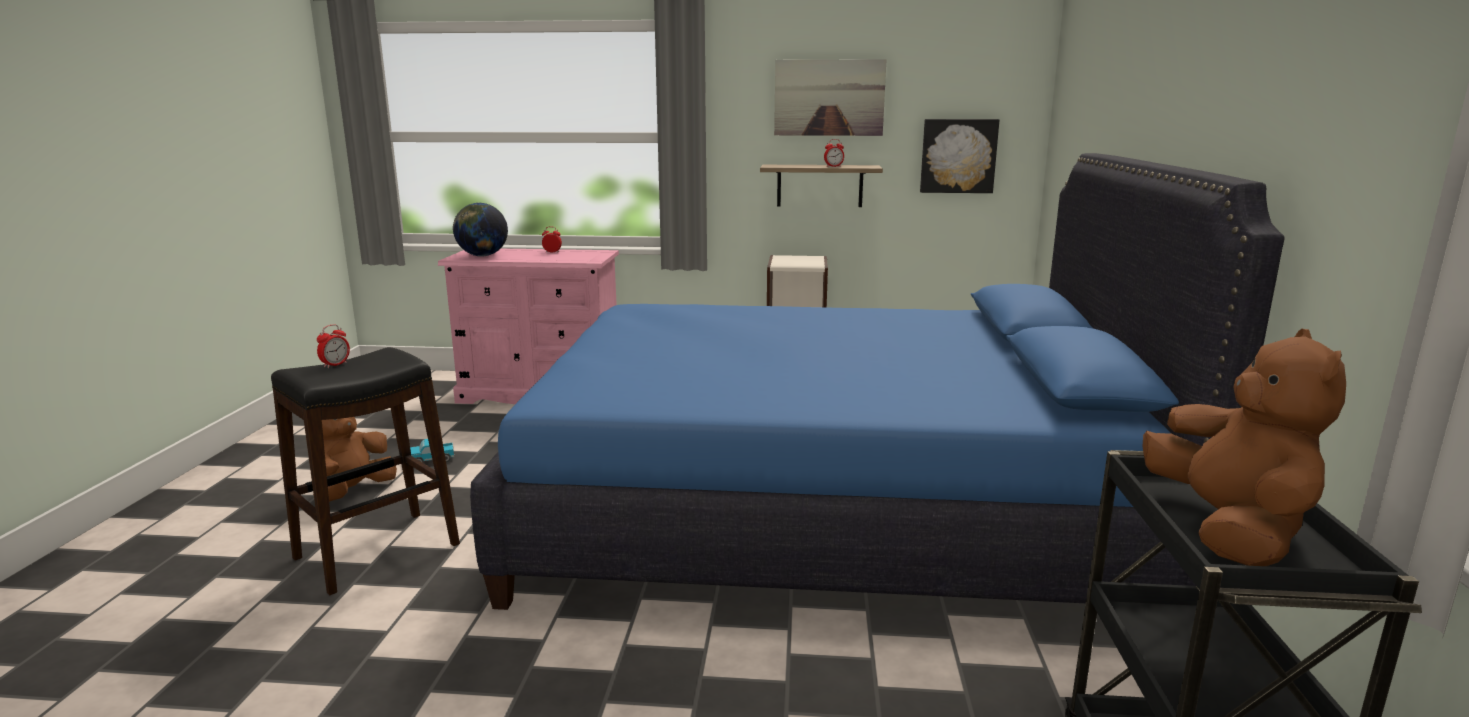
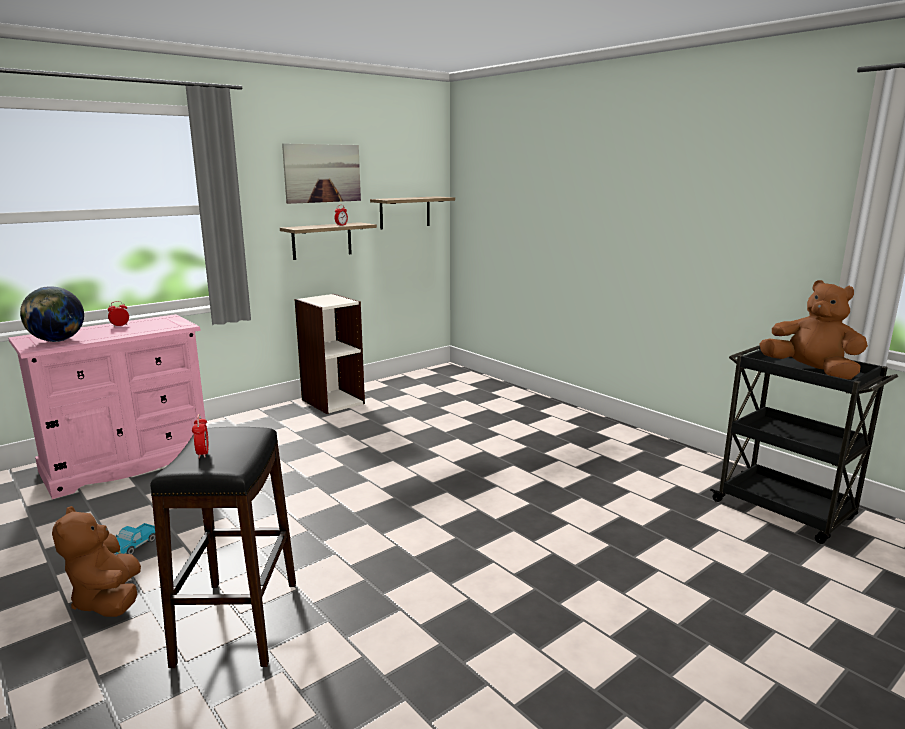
camera: 45 degrees left, 0 degrees up
blue bed [470,153,1285,610] -> none
picture [920,119,999,193] -> shelf [370,196,455,229]

